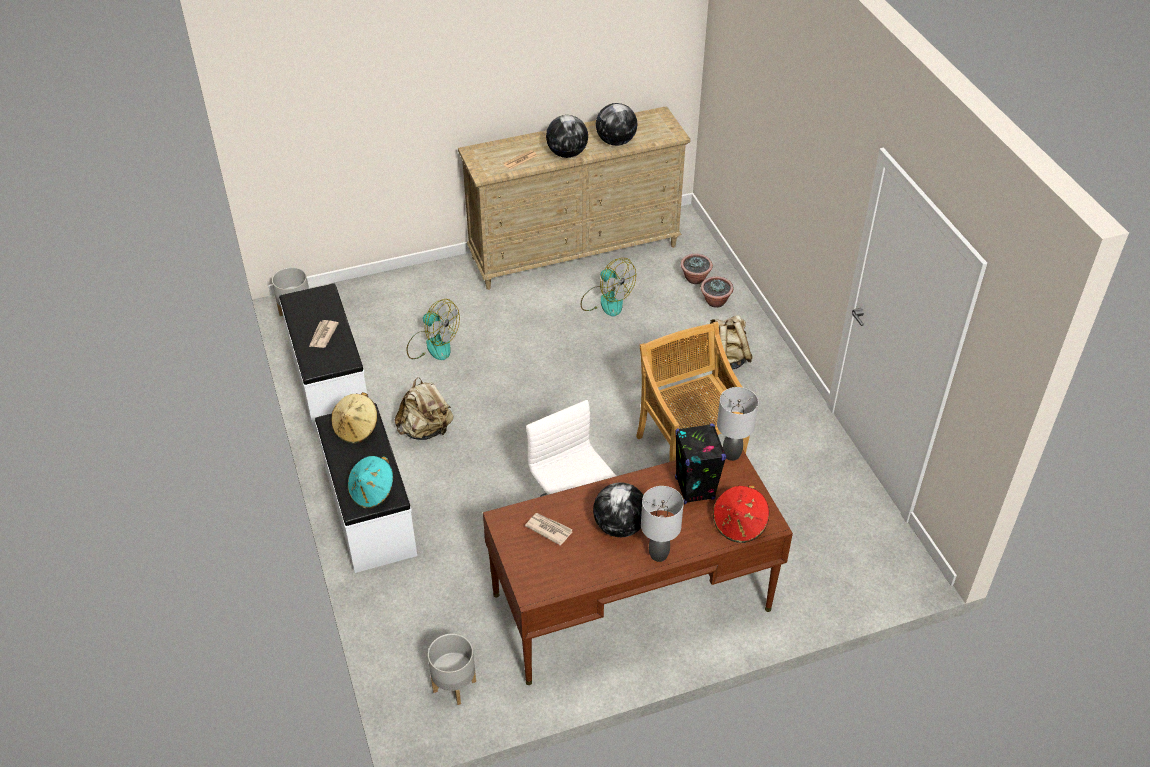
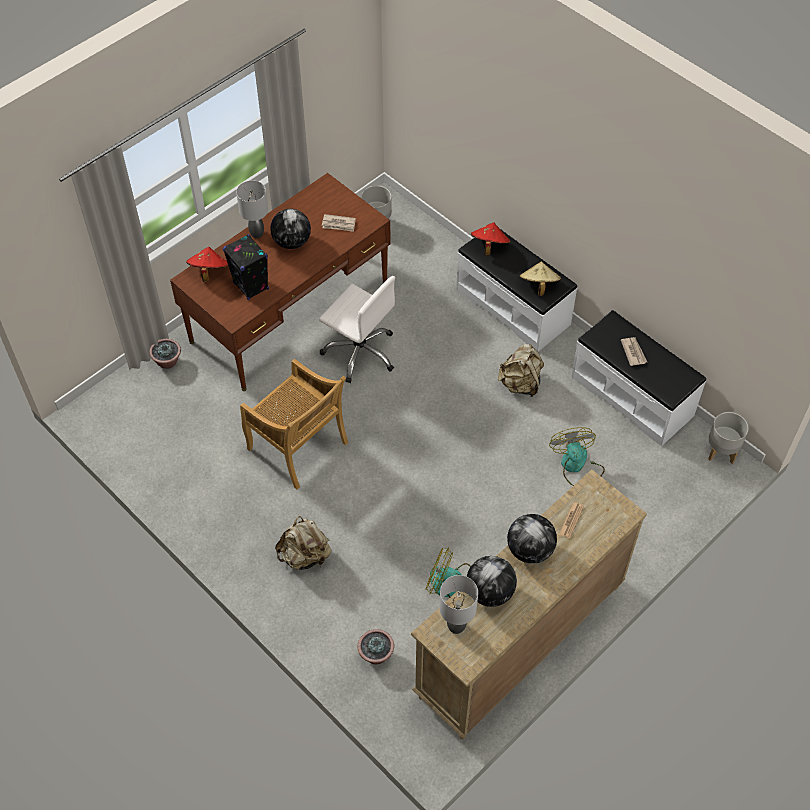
camera: 155 degrees right, 10 degrees up
turquoise hat [348,456,393,509] -> red hat [471,222,511,256]
fan [407,299,460,360] -> fan turned 75 degrees clockwise [549,427,605,486]
potted plant [701,276,733,308] -> potted plant moved to [149,339,181,369]
grey table lamp [717,387,758,461] -> grey table lamp moved to [439,575,478,634]

